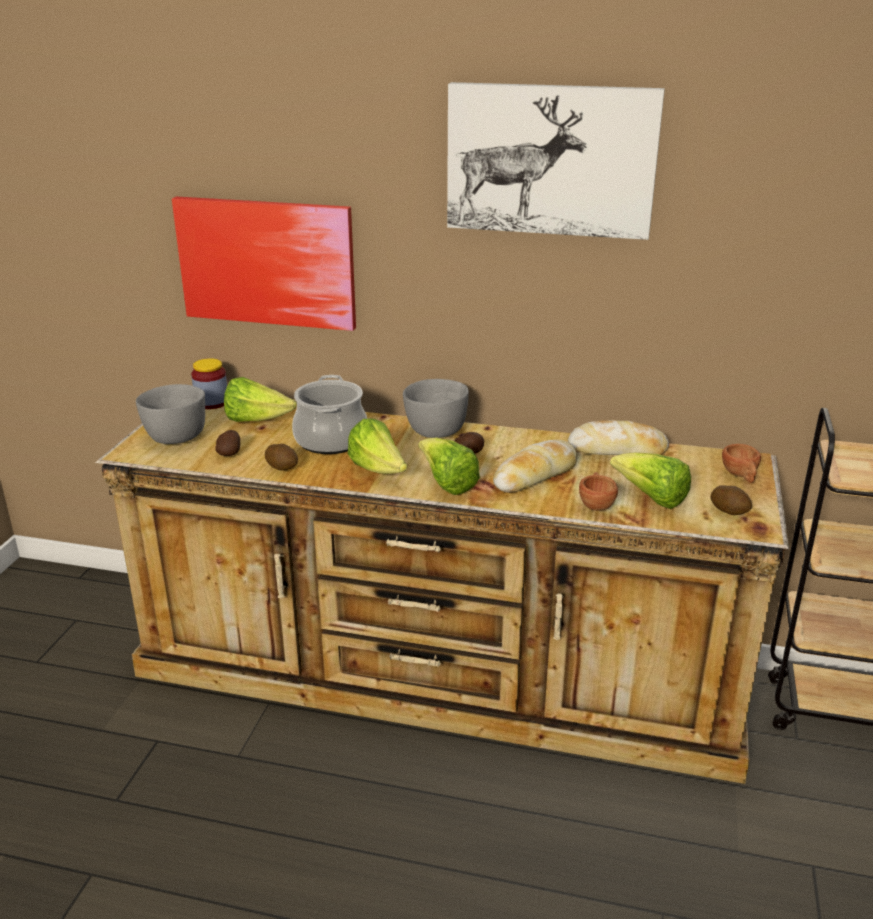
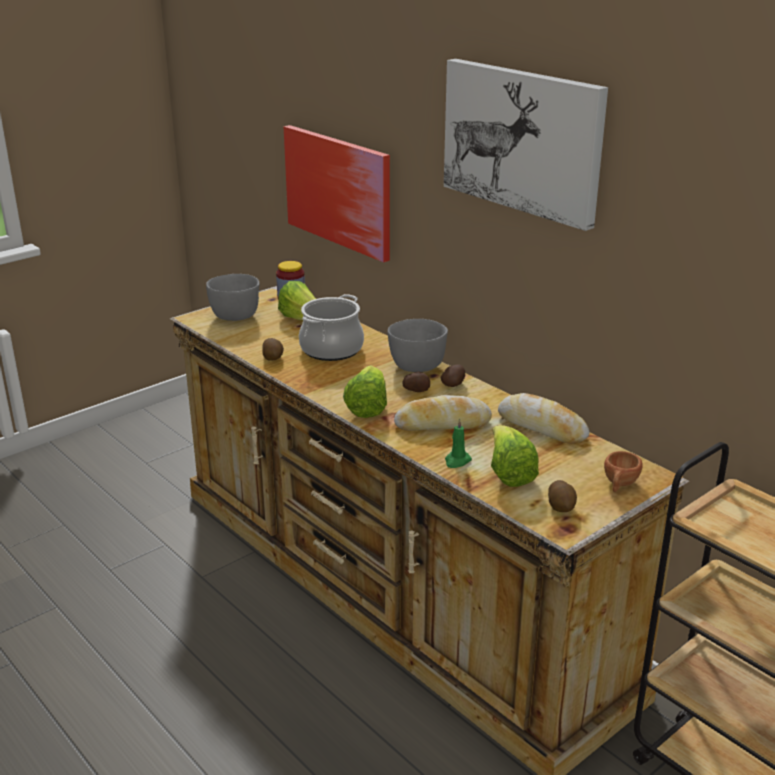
camera: 35 degrees right, 0 degrees up
potato [215,430,240,456] -> potato moved to [441,365,465,387]
lettuce [348,418,407,474] -> none
brown cup [579,472,618,511] -> green candle [445,418,472,468]

